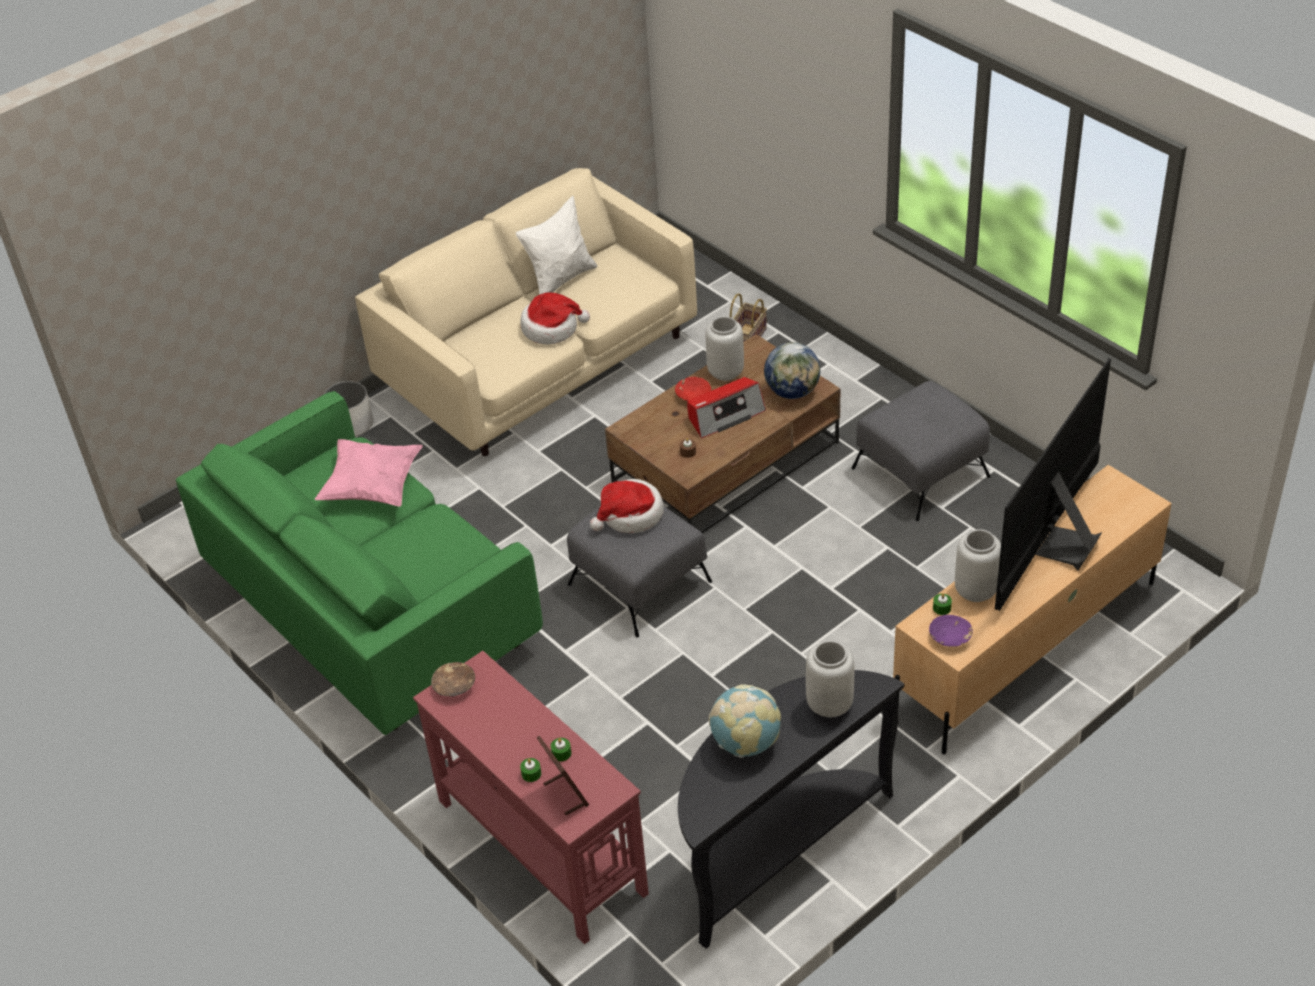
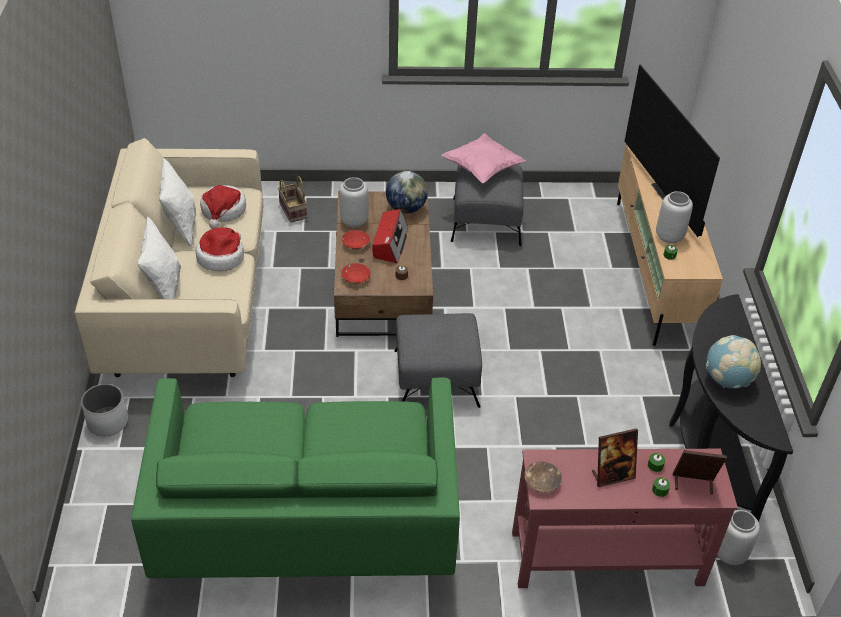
camera: 55 degrees left, 0 degrees up
pink pillow [315,439,423,506] -> pink pillow moved to [441,133,526,183]
hat [590,479,664,533] -> hat moved to [200,185,246,229]
grey vase [806,641,854,717] -> grey vase moved to [717,510,760,565]
purple bowl [929,615,973,647] -> none
none -> white pillow [138,216,181,299]
none -> red bowl [341,263,370,284]
none -> picture frame [592,428,638,487]

